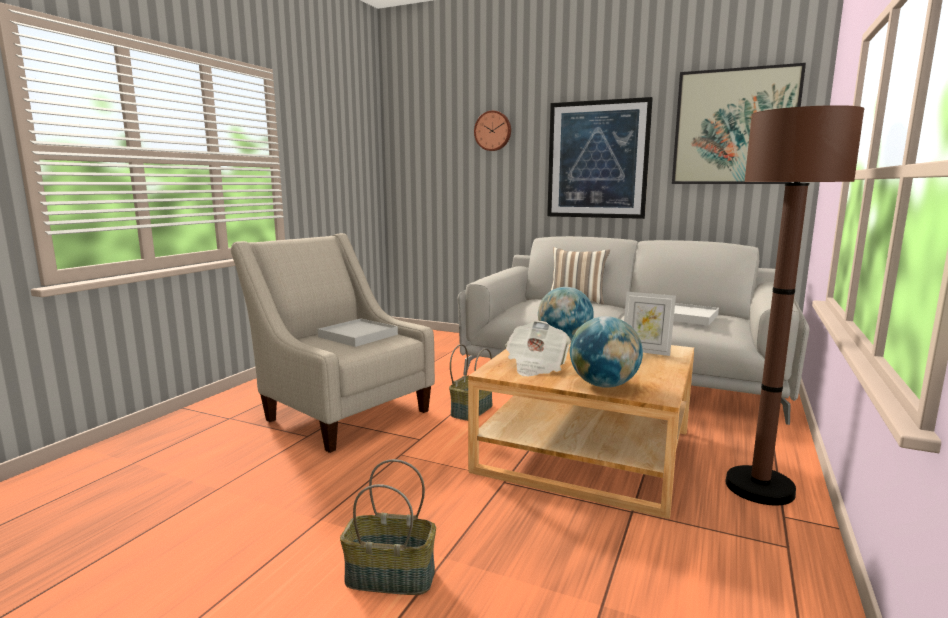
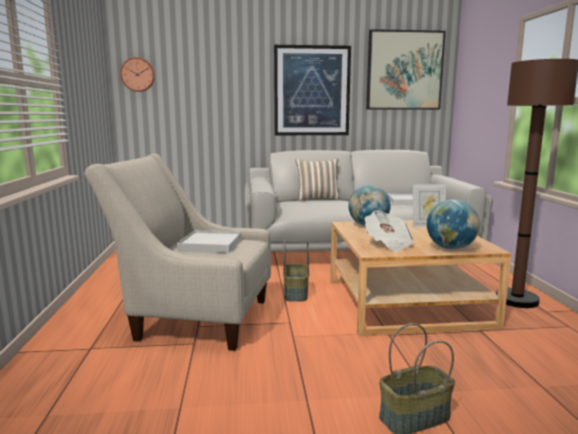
camera: 30 degrees left, 0 degrees up
wall clock [474,111,511,151] -> wall clock moved to [120,57,155,92]

